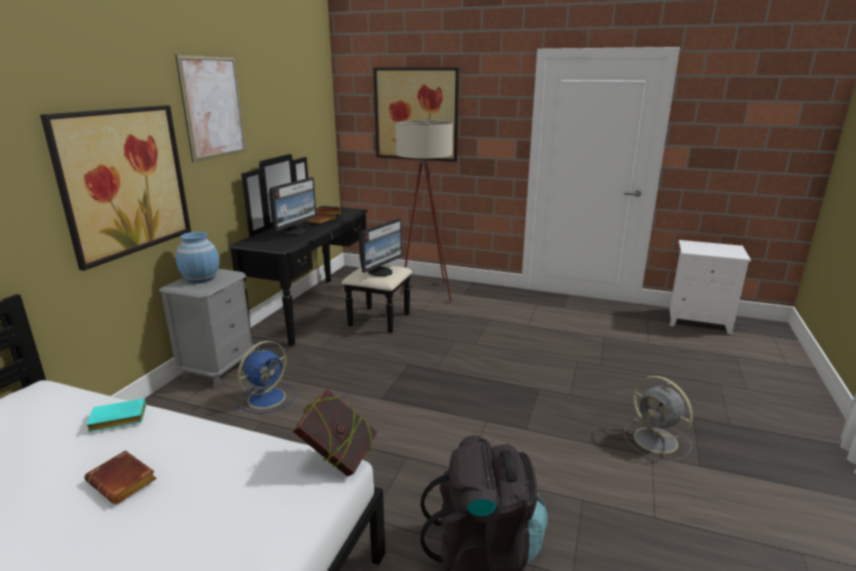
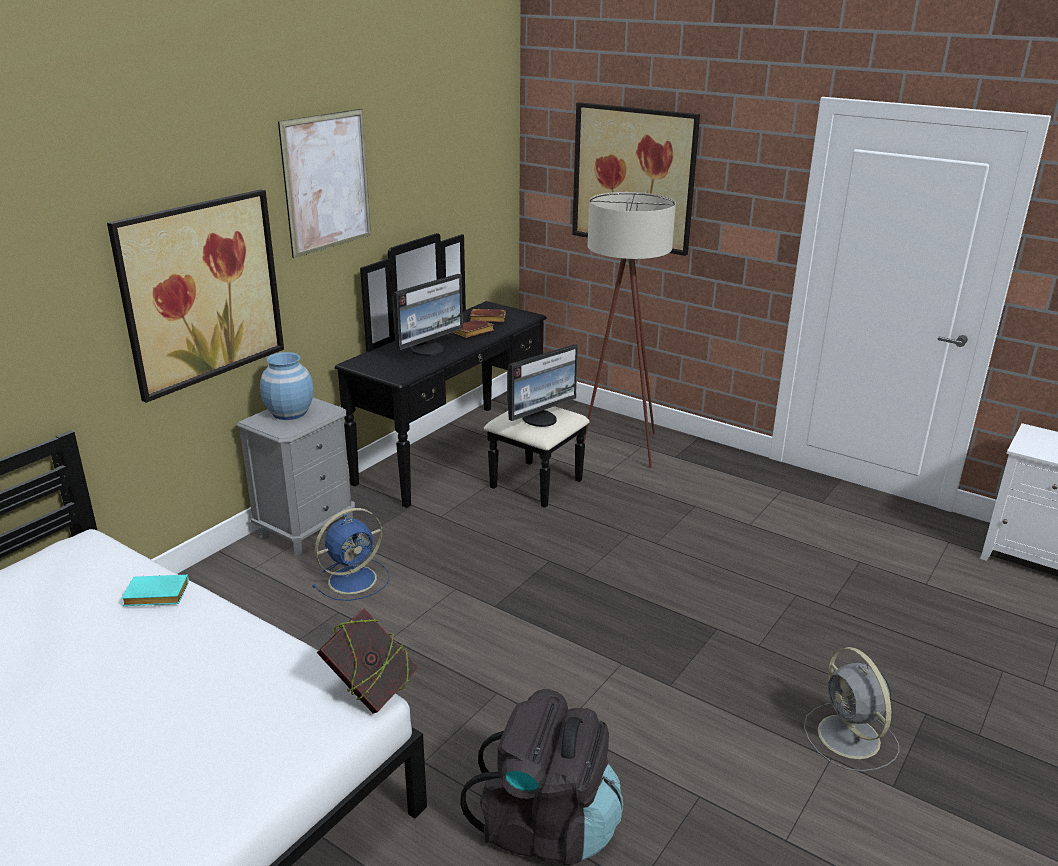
camera: 15 degrees right, 5 degrees up
brown book [84,450,157,505] -> none

